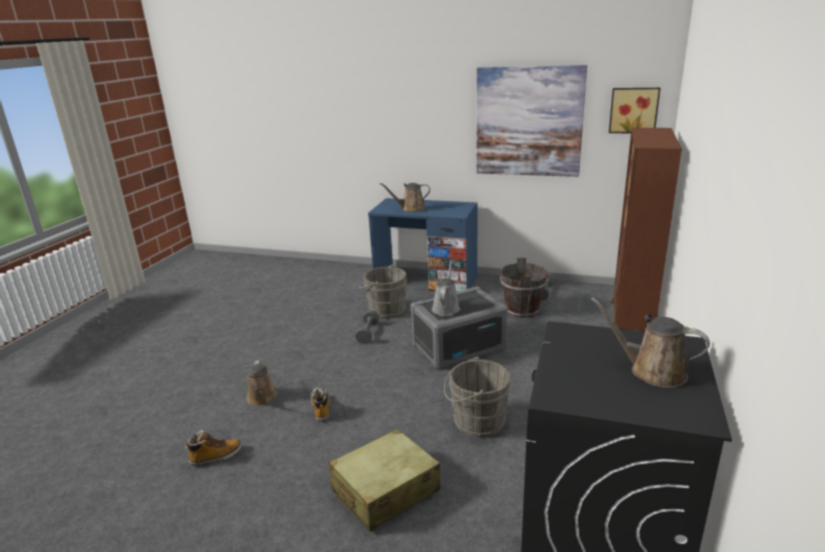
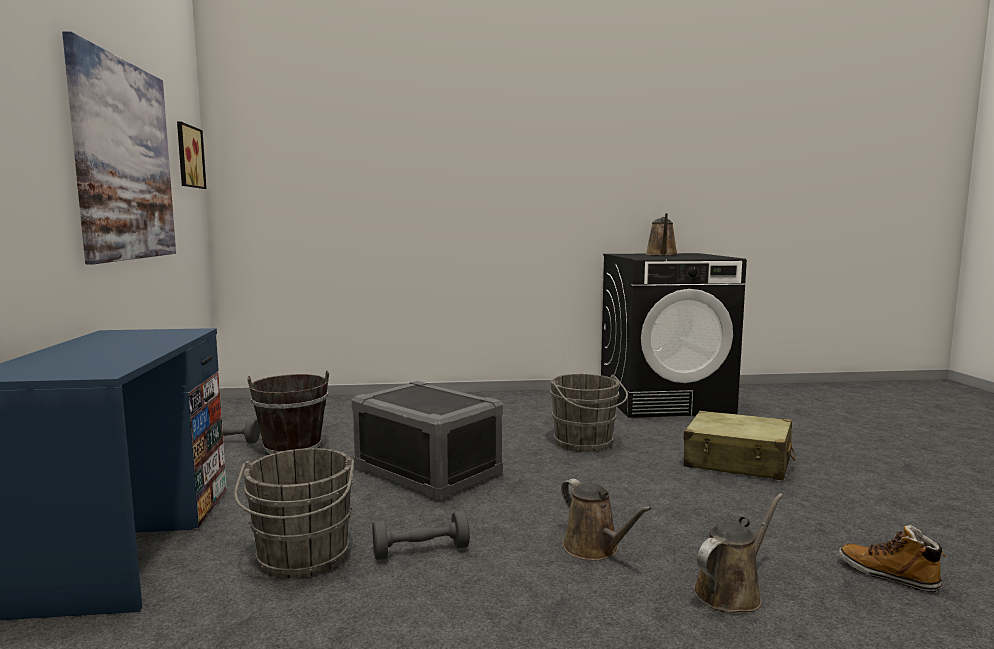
camera: 115 degrees left, 15 degrees down
boot [311,388,330,422] -> none
brown watering can [379,183,430,212] -> brown watering can moved to [561,479,652,561]
grey watering can [432,260,460,316] -> none
brown bookcase [611,128,682,331] -> none

